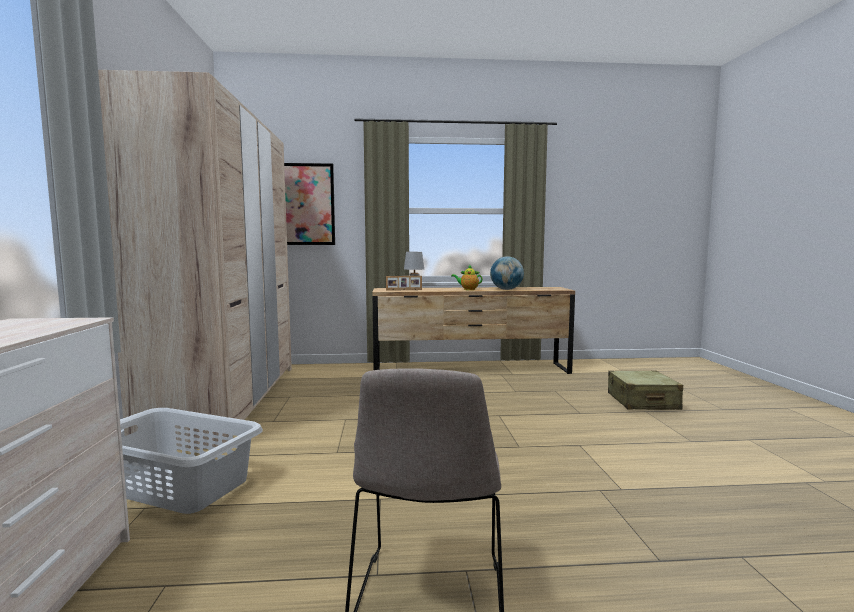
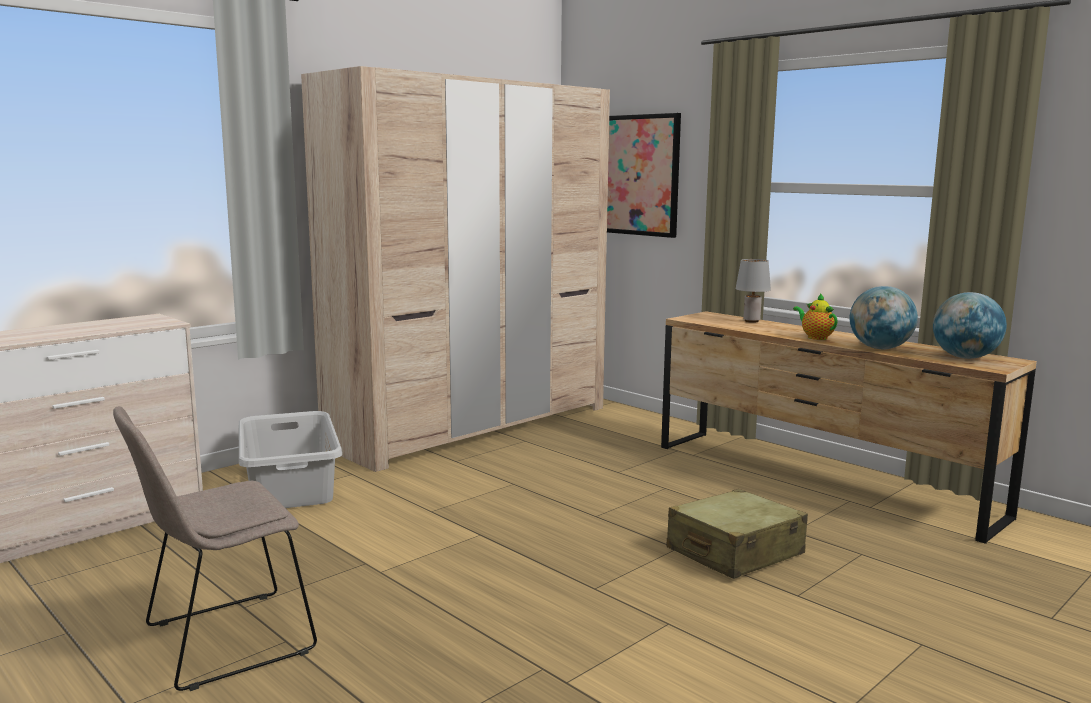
camera: 50 degrees right, 5 degrees up
picture frame [386,276,422,291] -> none
beige suitcase [608,370,683,410] -> beige suitcase moved to [667,489,808,579]
none -> globe [933,292,1007,359]

